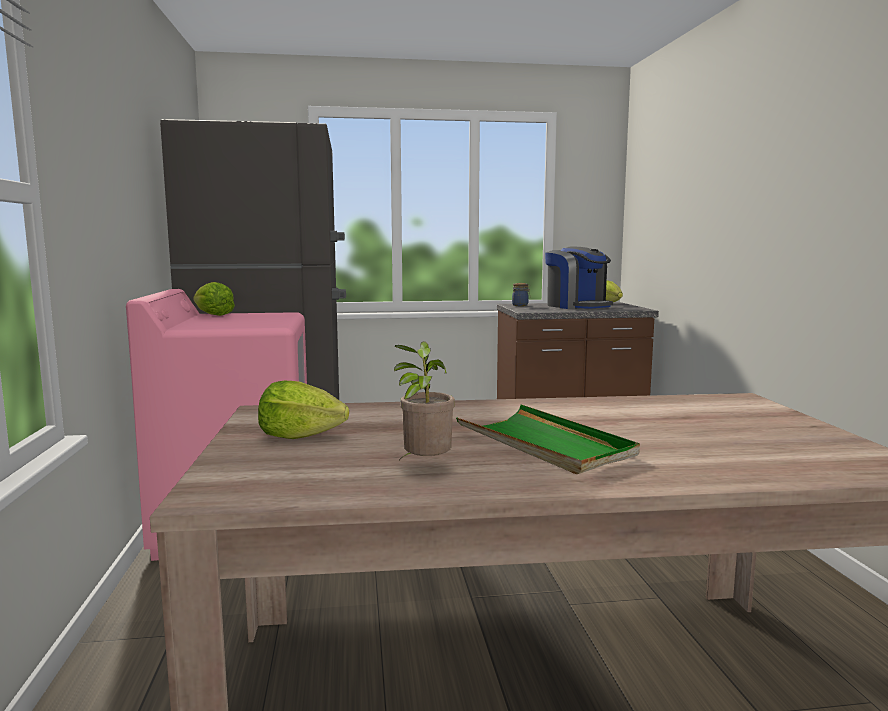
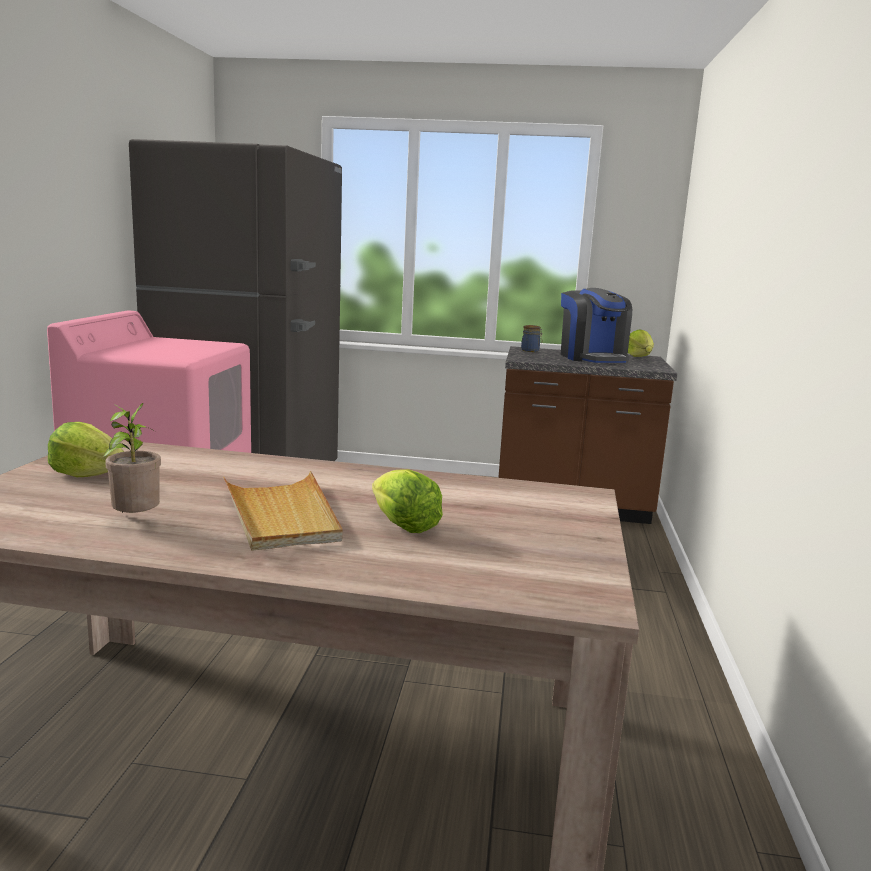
camera: 15 degrees right, 5 degrees up
lettuce [193,282,235,316] -> lettuce moved to [372,469,443,533]
green tray [456,405,640,474] -> beige tray [223,471,342,551]

